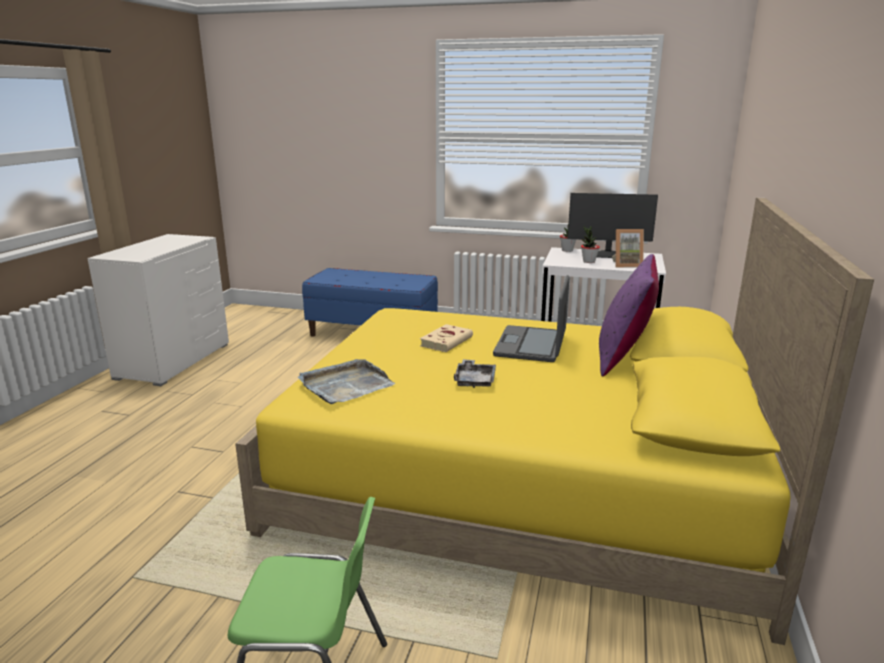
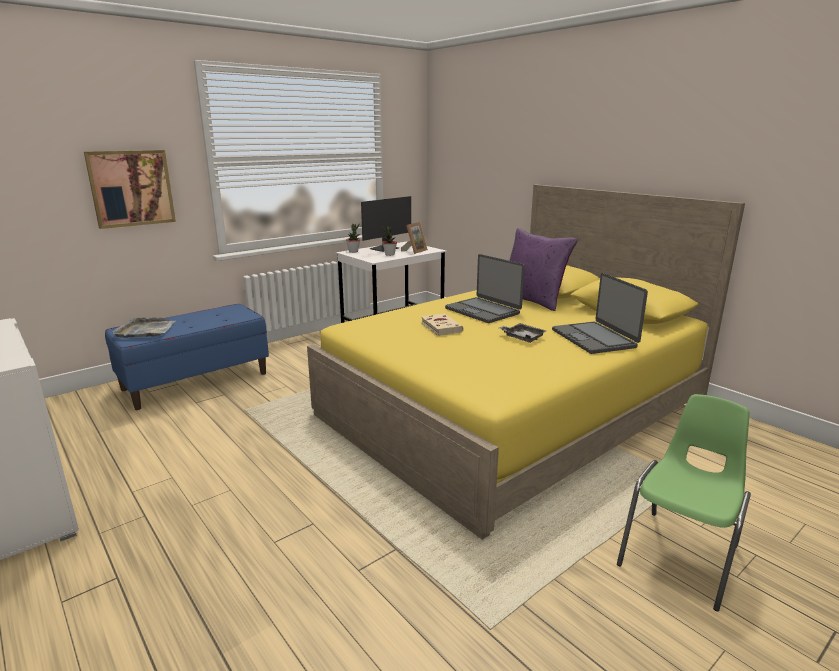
camera: 55 degrees left, 0 degrees up
grey tray [298,359,396,404] -> grey tray moved to [111,317,175,338]
none -> picture [84,150,176,229]
none -> laptop [552,273,648,354]

